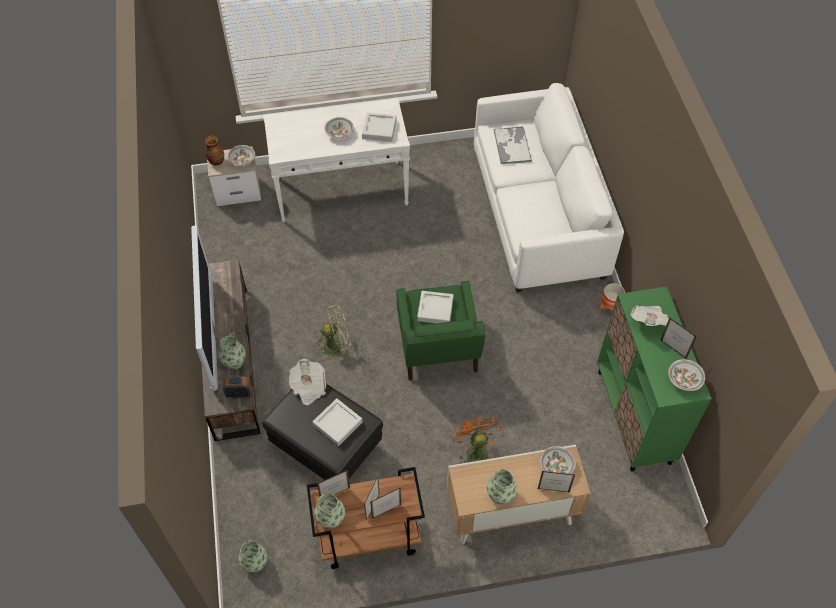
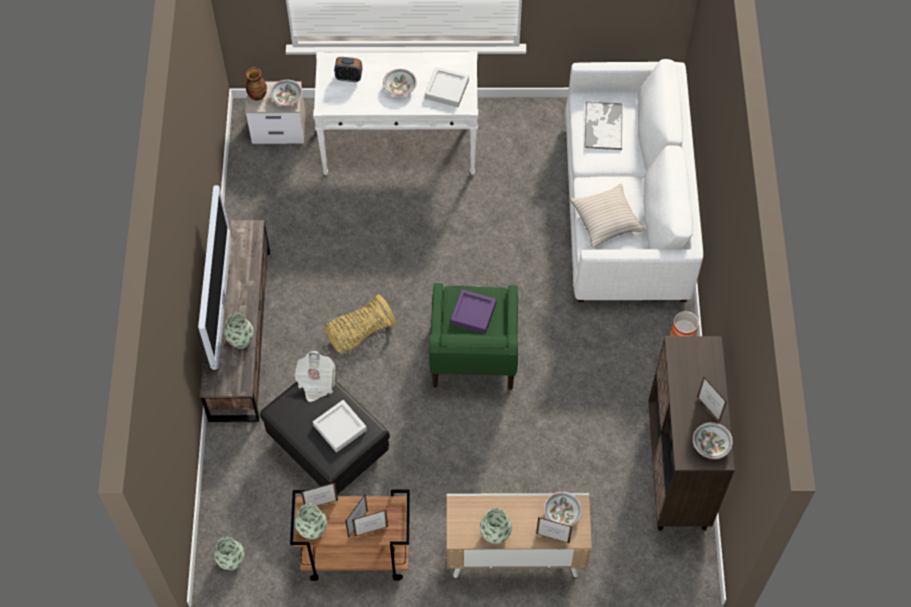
camera: 10 degrees right, 5 degrees up
alarm clock [223,376,251,399] -> alarm clock moved to [334,57,362,82]
green fan [314,305,351,361] -> basket [325,294,396,353]
grey tray [417,291,454,323] -> purple tray [450,290,496,334]
orange fan [452,415,502,463] -> none
green cabinet [597,287,712,471] -> brown cabinet [648,336,735,531]
newspaper [631,305,669,326] -> none
none -> beige pillow [570,184,645,247]

